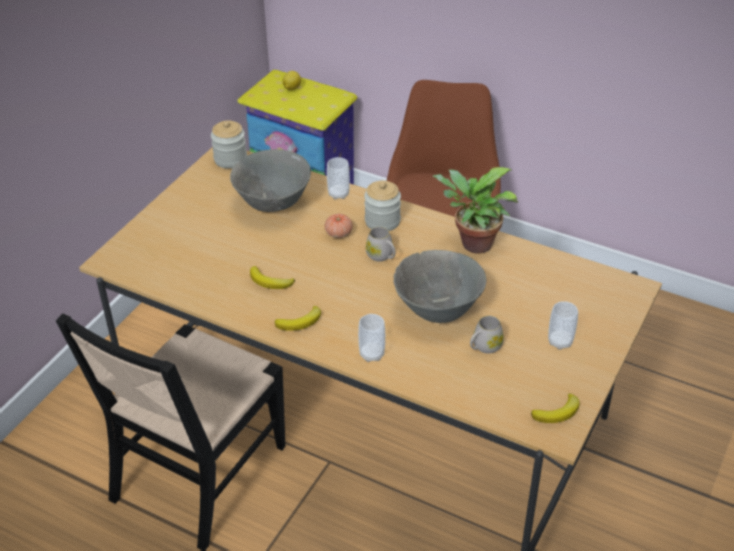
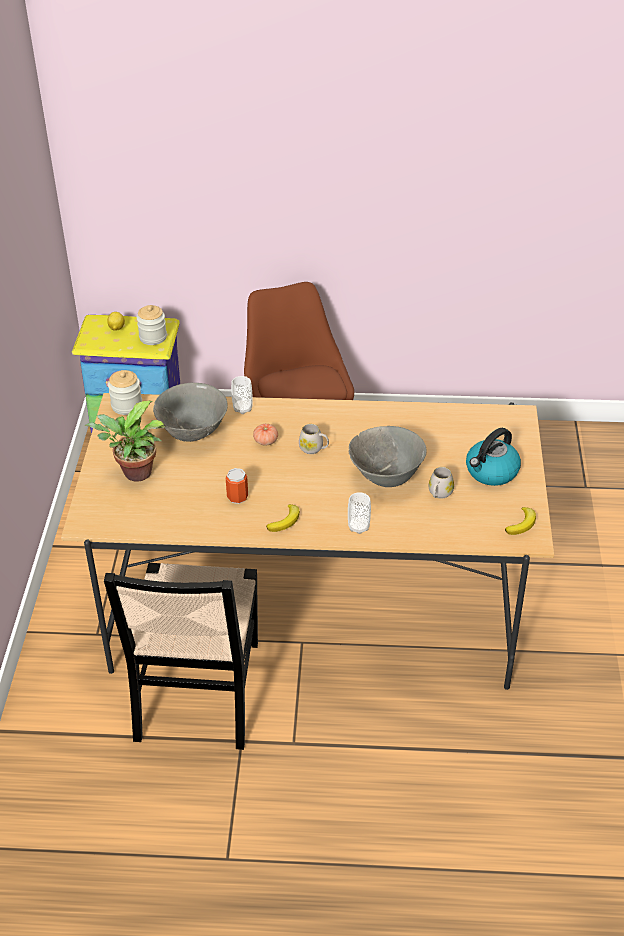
camera: 25 degrees left, 0 degrees up
banana [250,266,295,289] -> can [226,468,248,504]
jar [364,180,401,231] -> jar moved to [137,305,167,345]
potted plant [433,167,519,254] -> potted plant moved to [85,401,166,482]
cup [548,301,578,350] -> kettle [466,428,521,486]

